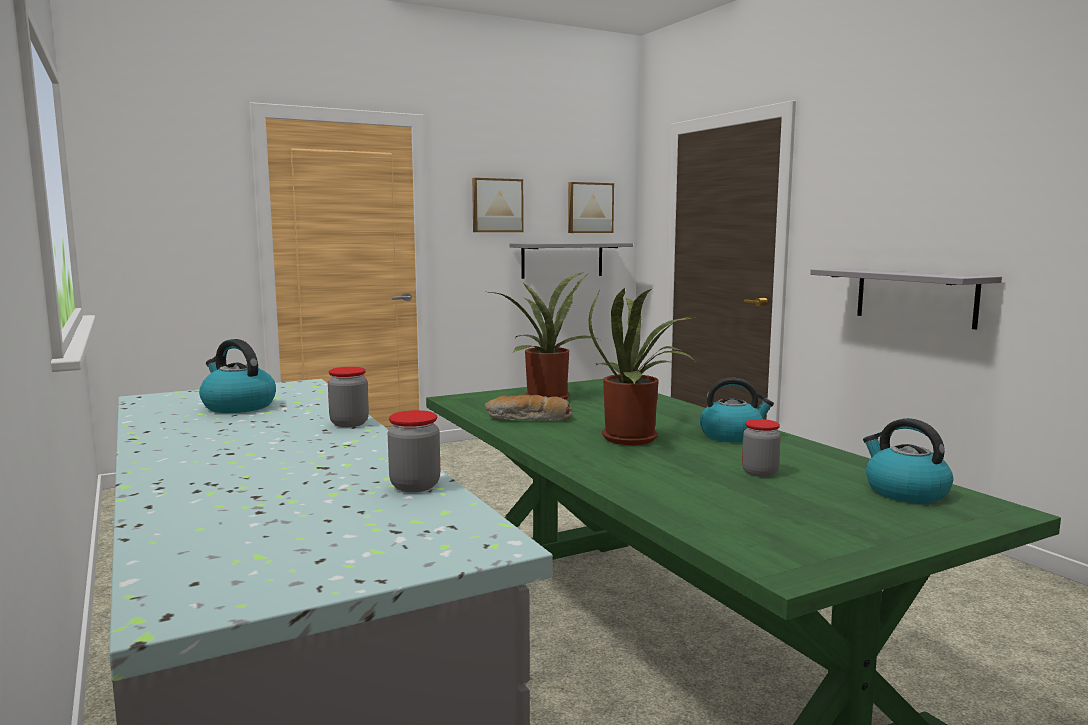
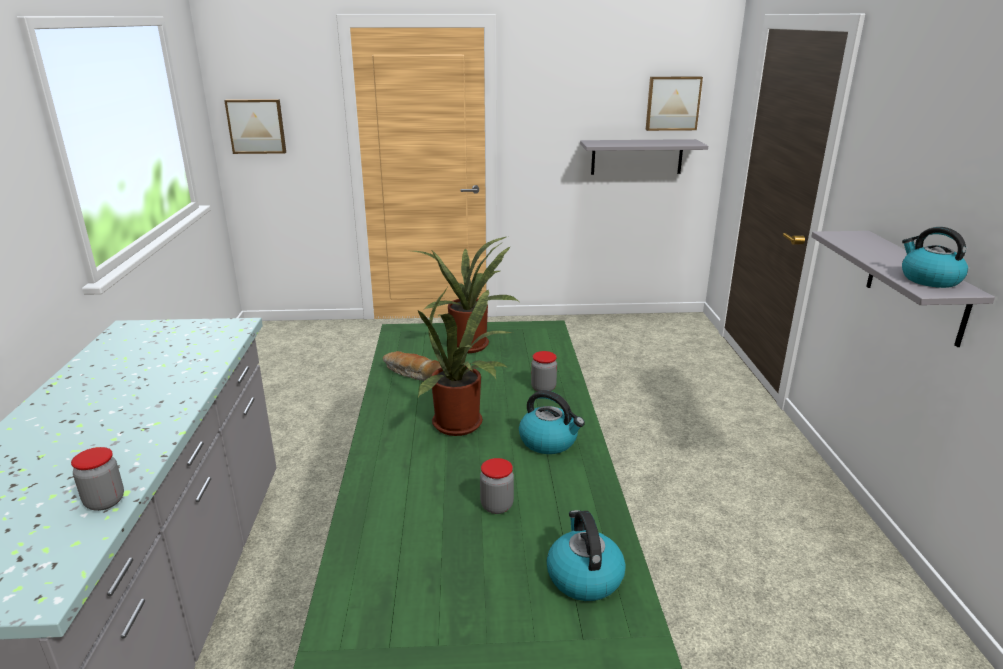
camera: 25 degrees right, 15 degrees up
kettle [199,339,276,413] -> kettle moved to [902,227,968,288]
jar [328,367,369,427] -> jar moved to [531,351,557,391]
picture [472,178,524,232] -> picture moved to [224,99,286,154]

